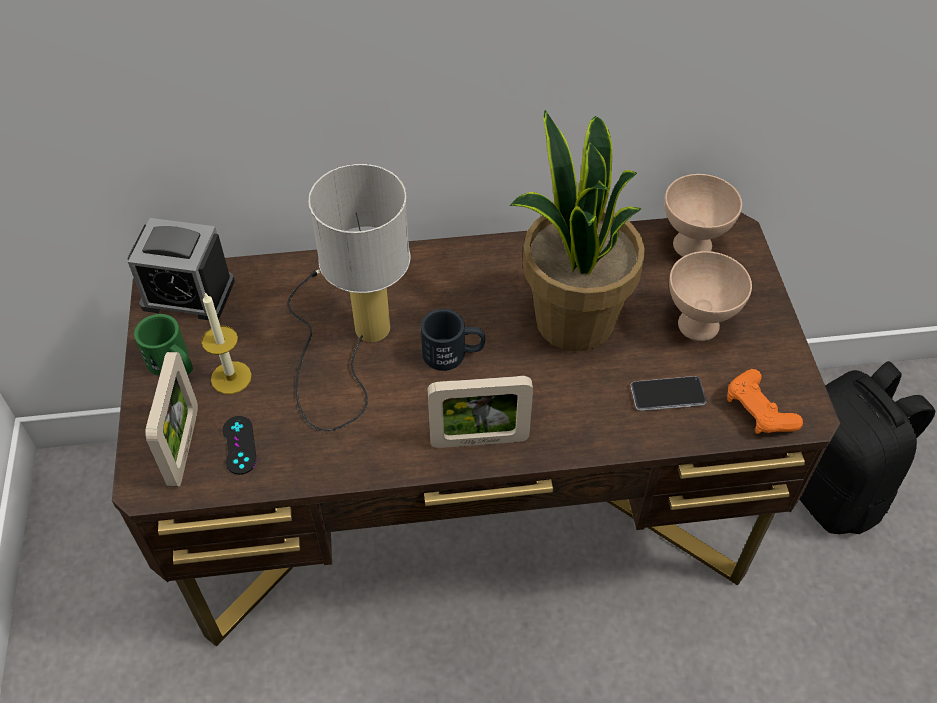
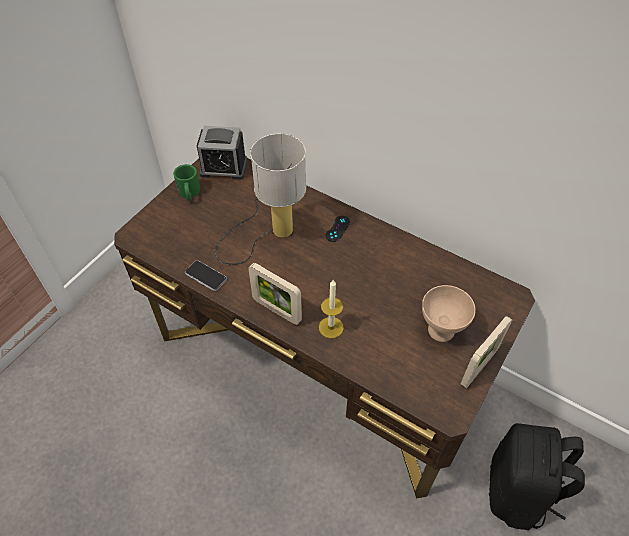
camera: 40 degrees right, 0 degrees up
alarm clock [128,218,235,320] -> alarm clock turned 45 degrees counterclockwise [197,126,247,180]
picture frame [145,352,198,487] -> picture frame moved to [461,316,512,388]
candle [201,293,252,394] -> candle moved to [319,280,344,338]
black game controller [222,416,257,475] -> black game controller moved to [326,216,350,242]
black mug [421,309,485,371] -> none
potted plant [510,110,645,352] -> none
phone [631,376,707,411] -> phone moved to [185,260,227,291]
beige bowl [665,174,742,257] -> none
orange game controller [727,369,803,434] -> none

